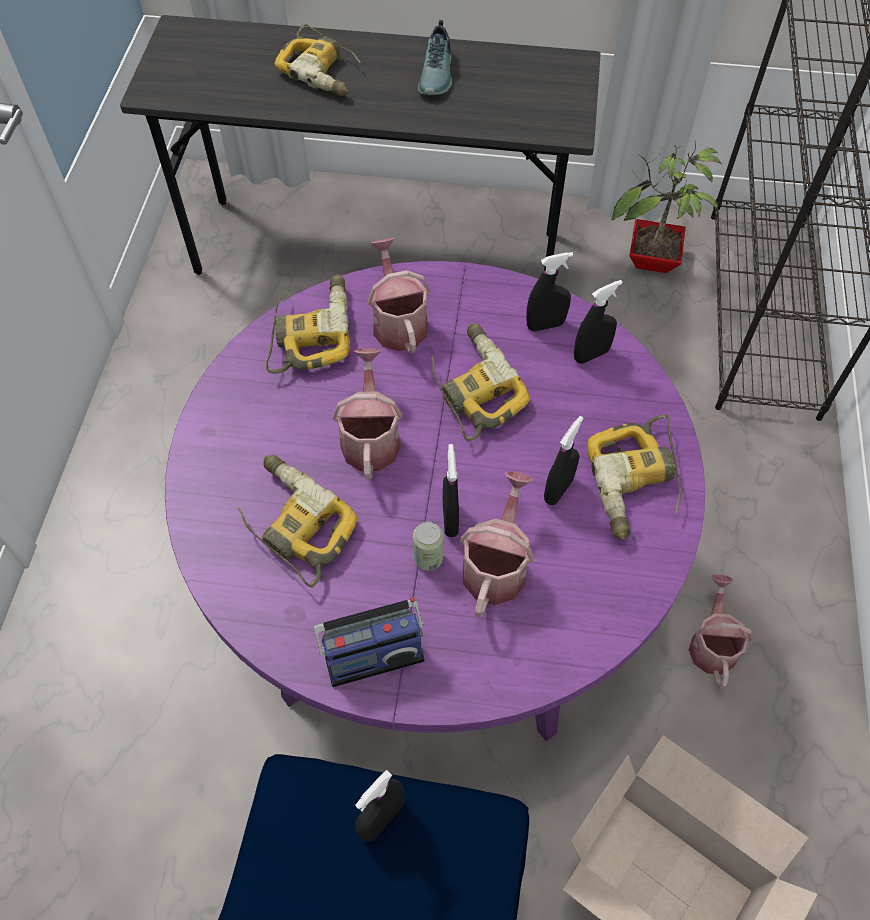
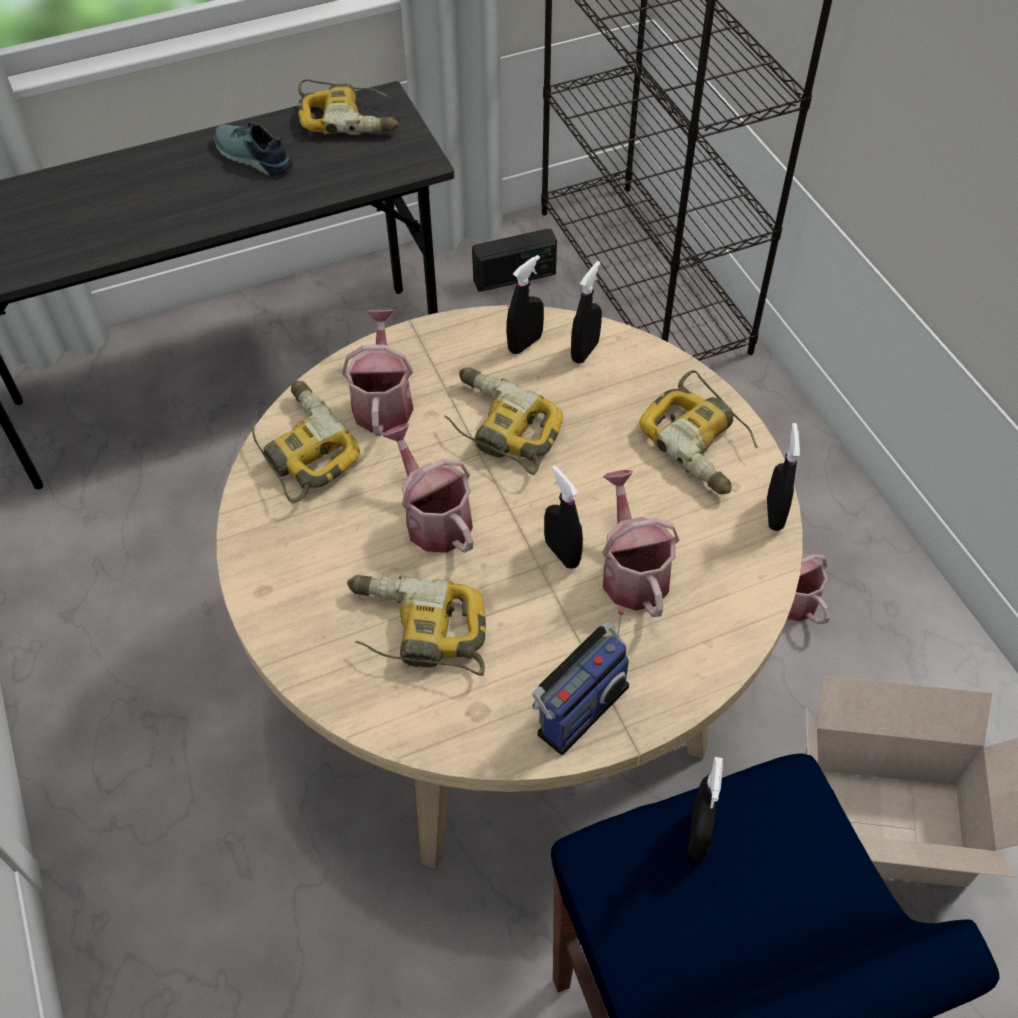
camera: 30 degrees left, 5 degrees down
purple dining table [165,261,705,742] -> beige dining table [216,305,803,870]
power drill [275,24,361,96] -> power drill moved to [298,79,399,135]
watering can [368,238,430,354] -> watering can turned 45 degrees clockwise [342,310,414,436]
can [413,521,443,571] -> none
shoe [418,20,452,95] -> shoe turned 150 degrees clockwise [214,121,293,176]
black spray bottle [544,416,583,505] -> black spray bottle moved to [767,423,800,531]
potted plant [611,141,722,273] -> radio [472,229,557,292]

